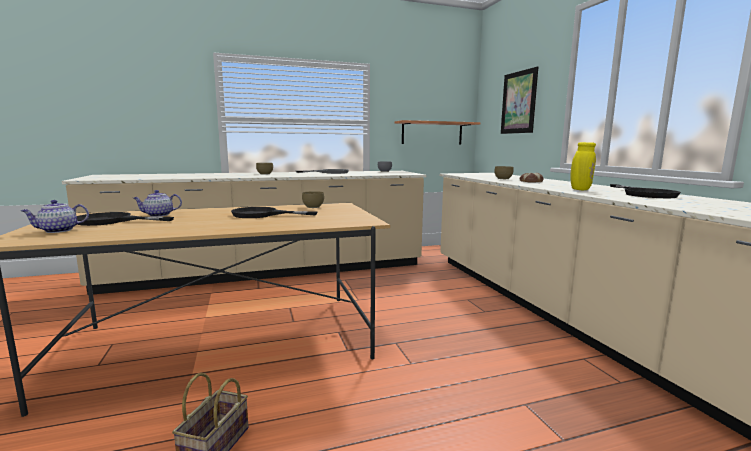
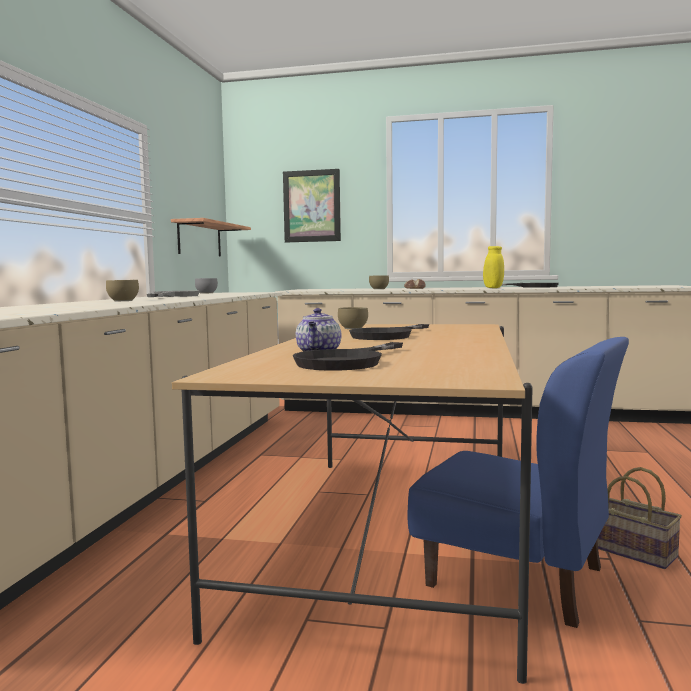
camera: 60 degrees left, 5 degrees down
teapot [21,200,89,233] -> none
none -> blue chair [407,337,629,628]

